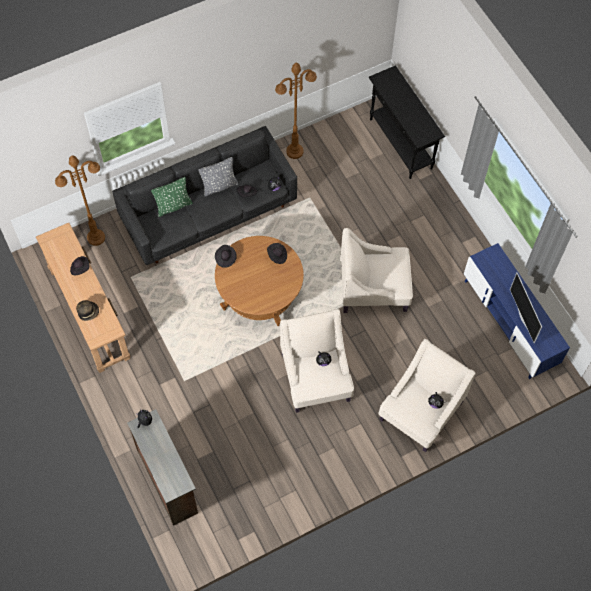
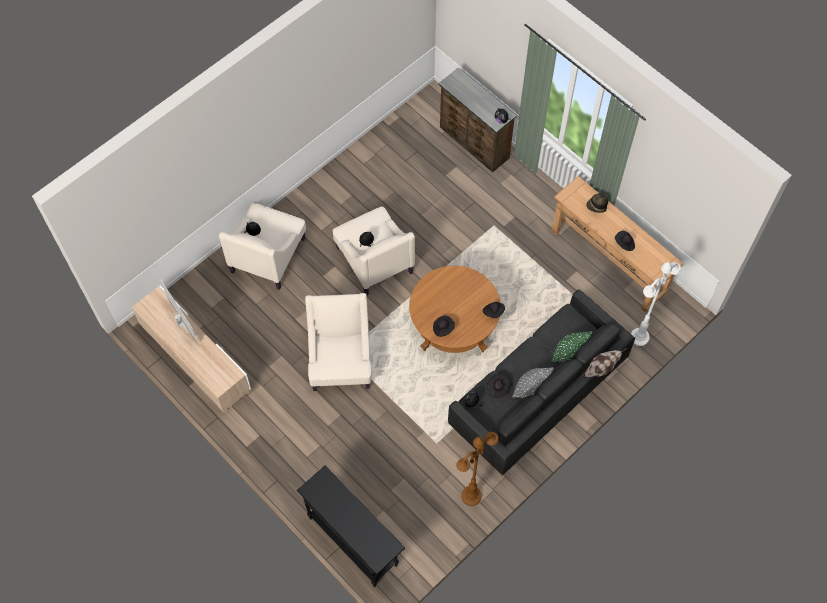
camera: 165 degrees right, 0 degrees up
brown floor lamp [55,155,105,246] -> white floor lamp [631,262,681,346]
beige armchair [340,228,413,313] -> beige armchair turned 75 degrees counterclockwise [305,293,372,391]
blue tv stand [464,243,570,379] -> beige tv stand [132,286,251,412]
none -> pillow [582,348,627,378]

